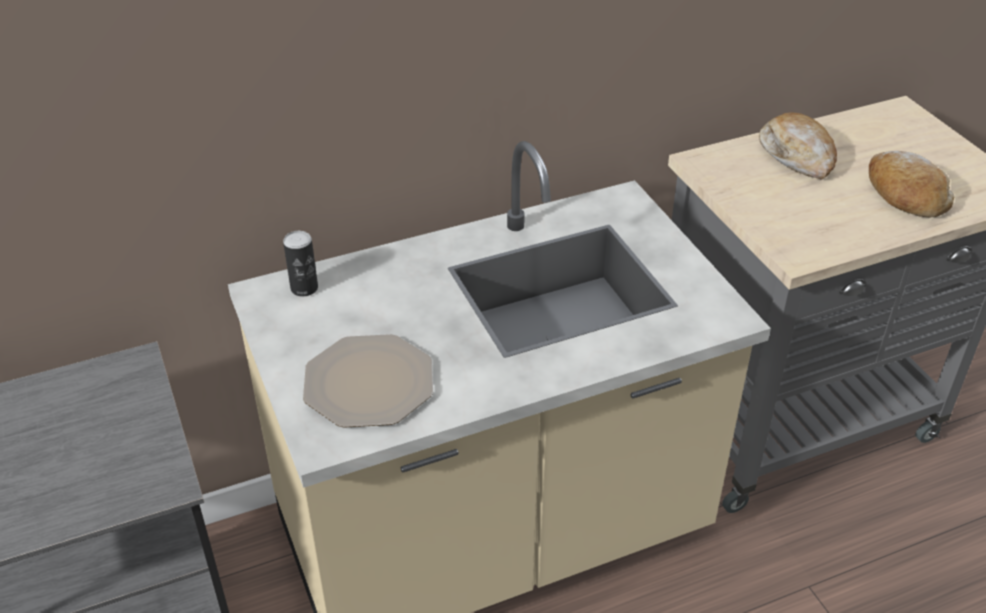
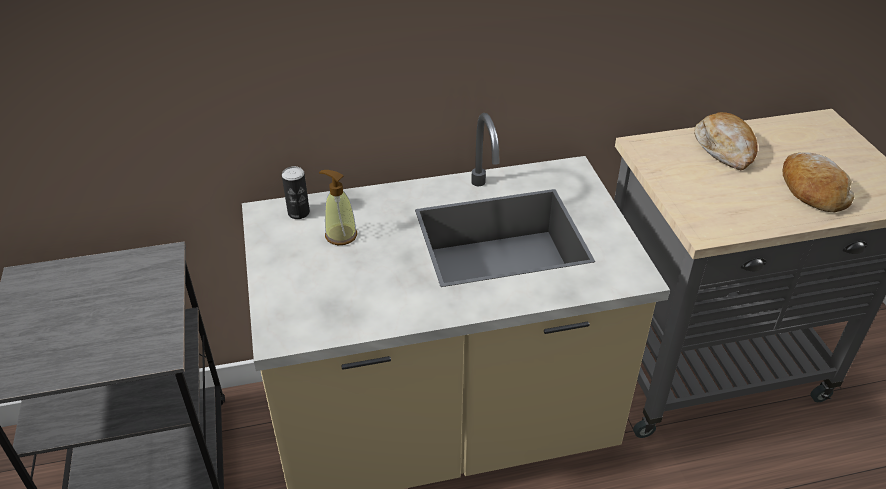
camera: 10 degrees right, 0 degrees up
plate [303,334,433,428] -> none
none -> soap dispenser [319,170,357,245]

